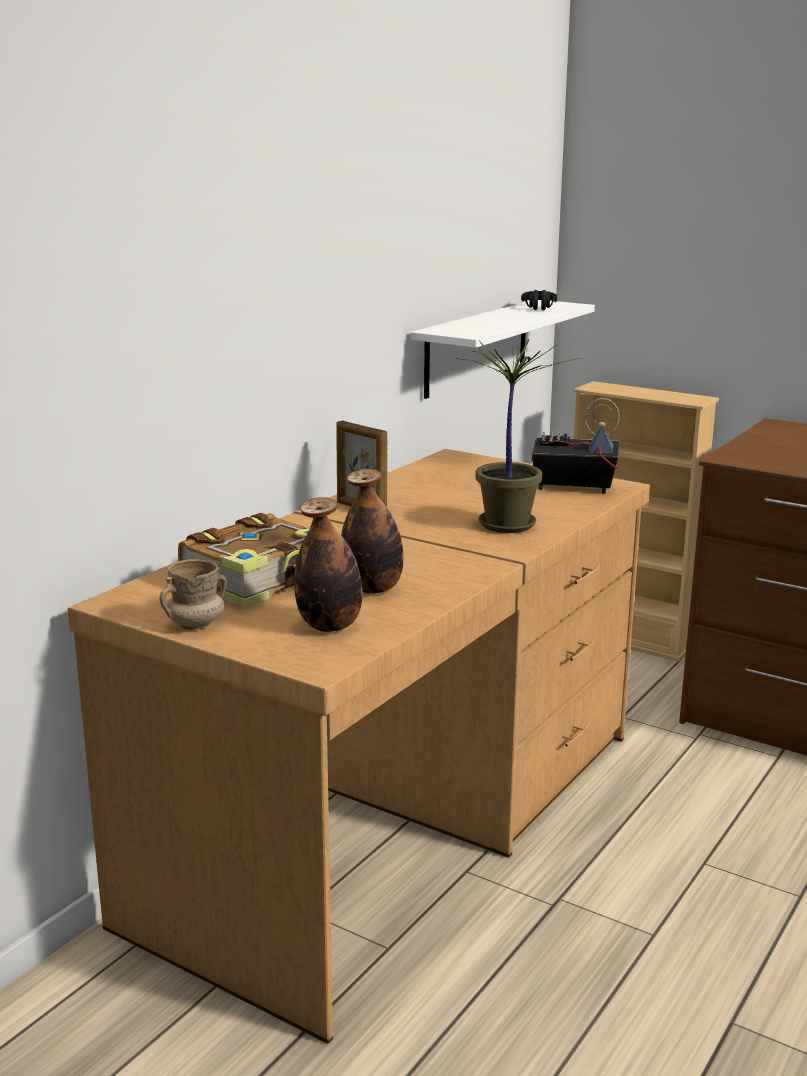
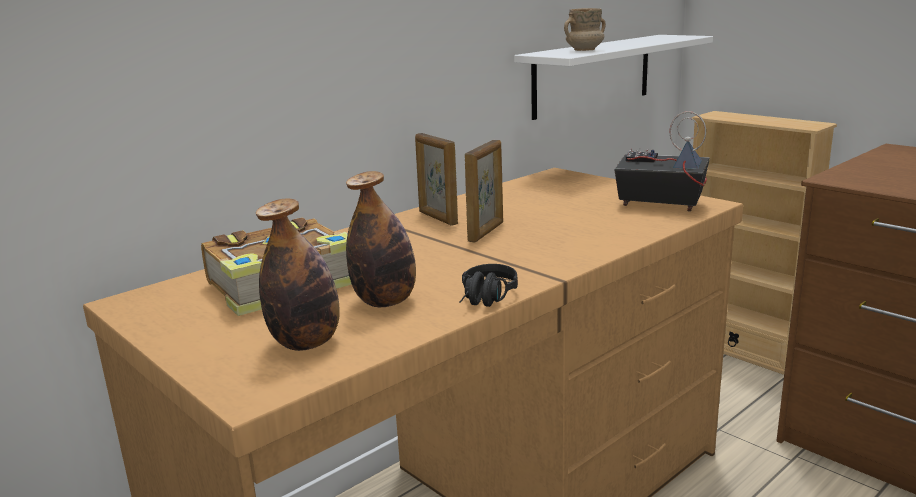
camera: 15 degrees right, 0 degrees up
beige mug [159,559,227,630] -> beige mug moved to [564,8,606,51]
potted plant [456,339,584,533] -> none
black headphones [521,290,557,310] -> black headphones moved to [459,264,518,307]
none -> picture frame [465,140,503,243]

